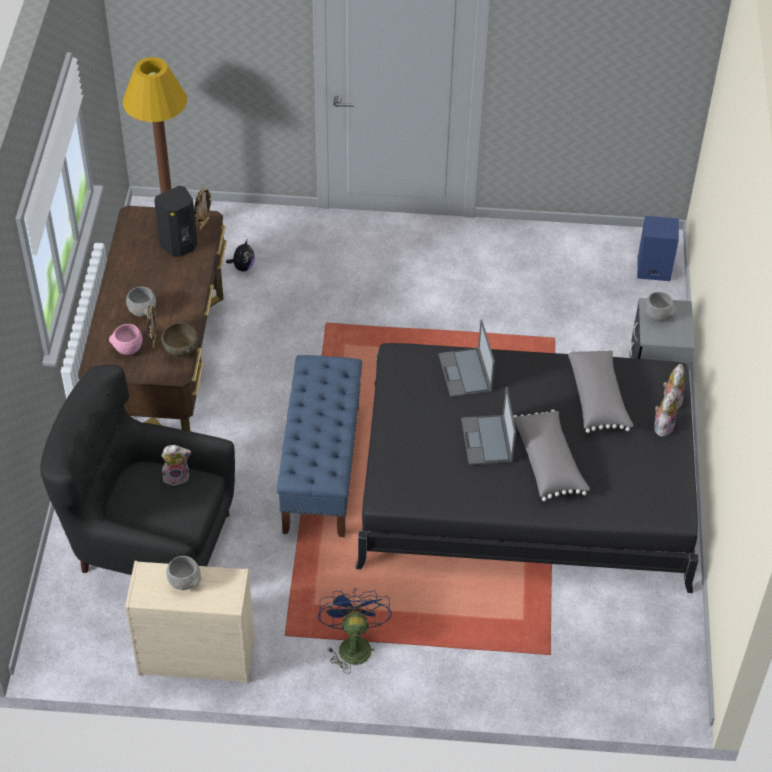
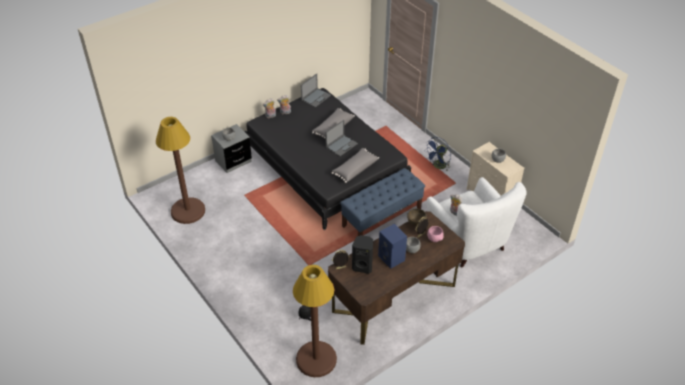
camera: 130 degrees left, 5 degrees down
black armchair [40,365,235,575] -> white armchair [427,177,527,267]
laptop [438,319,495,397] -> laptop moved to [301,74,331,107]
grey pillow [568,349,634,433] -> grey pillow moved to [332,148,379,183]
blue speaker [637,216,679,281] -> blue speaker moved to [378,224,407,269]
none -> brown floor lamp [156,117,205,224]

